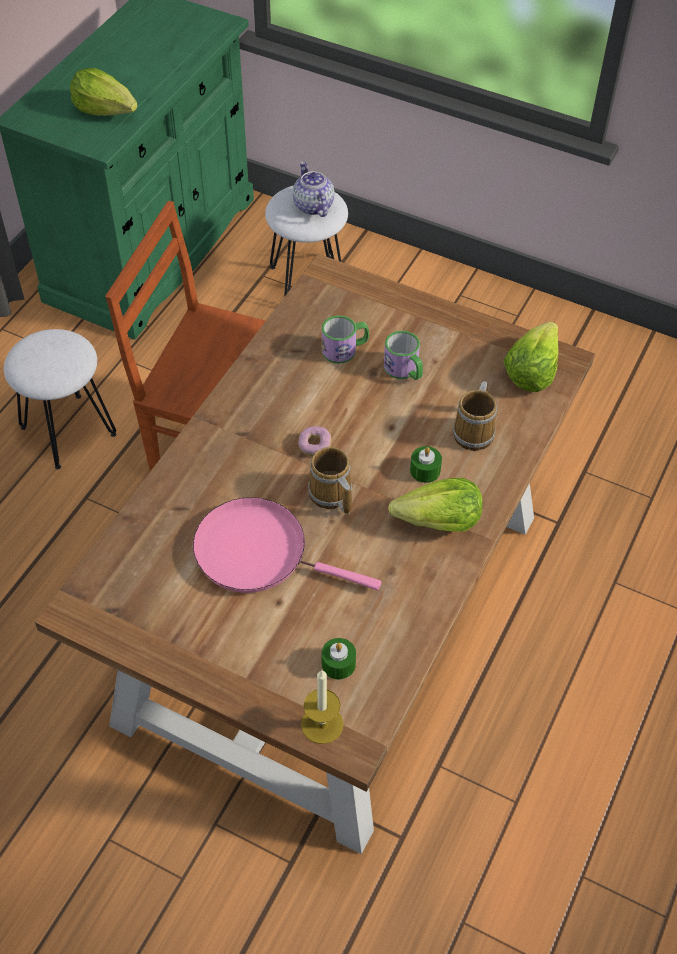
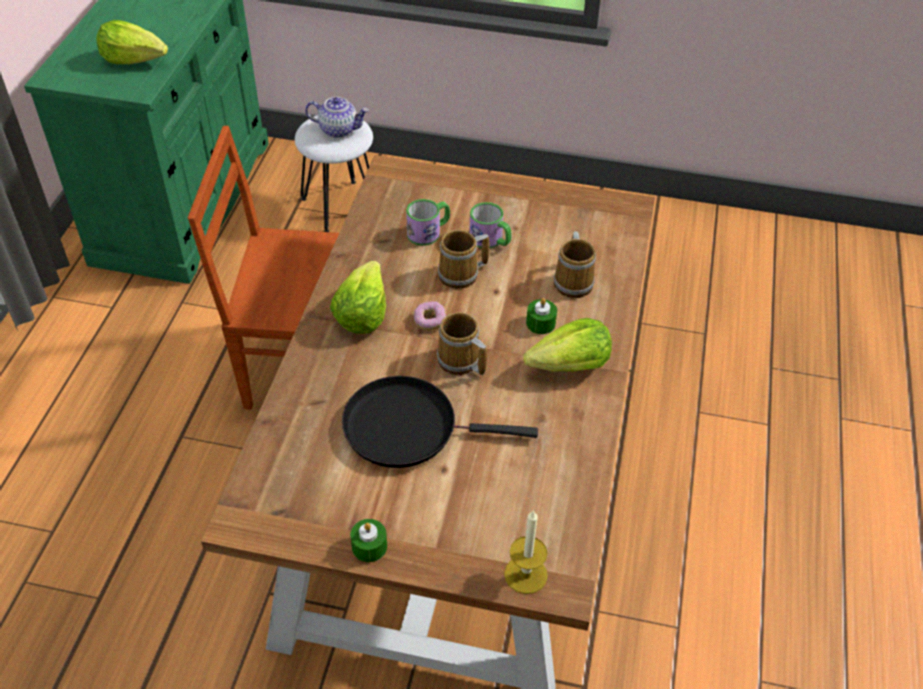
camera: 15 degrees left, 5 degrees down
white stool [4,329,117,469] -> none
pink frying pan [193,497,381,593] -> black frying pan [342,376,538,468]
teapot [293,161,334,217] -> teapot turned 135 degrees clockwise [305,97,369,138]
green candle [322,638,356,679] -> green candle moved to [350,519,387,562]
lettuce [503,322,558,392] -> lettuce moved to [330,261,386,334]
none -> mug [438,230,490,289]

